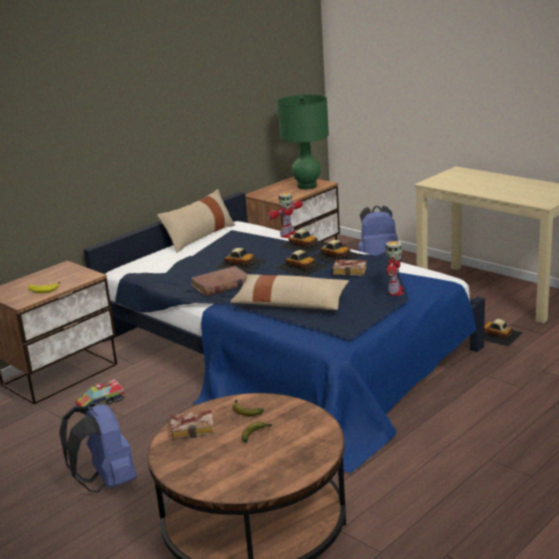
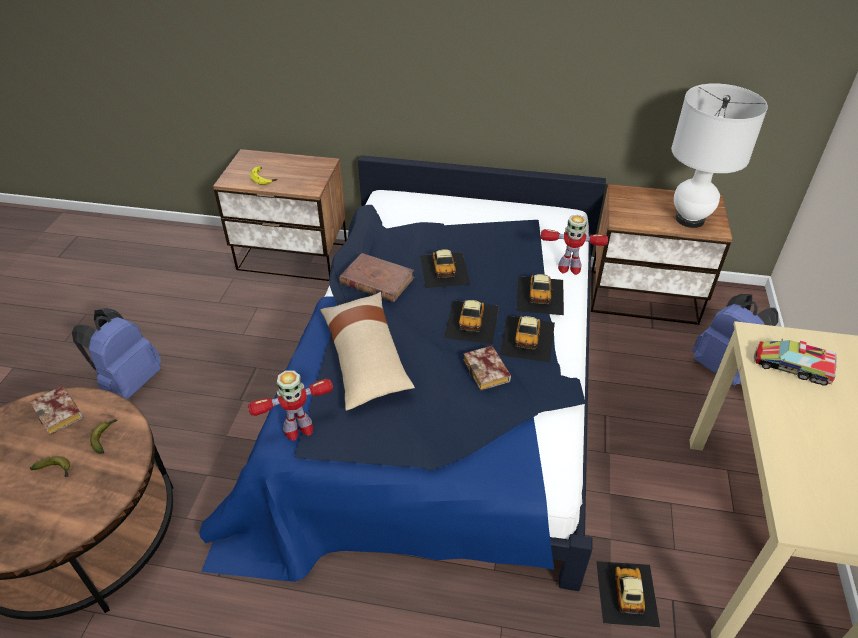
camera: 55 degrees right, 20 degrees up
toy truck [75,379,125,409] -> toy truck moved to [754,339,836,386]
beige pillow [157,189,235,253] -> none
green table lamp [277,94,329,189] -> white table lamp [671,83,768,228]
toy robot [385,241,404,296] -> toy robot moved to [248,370,333,441]

